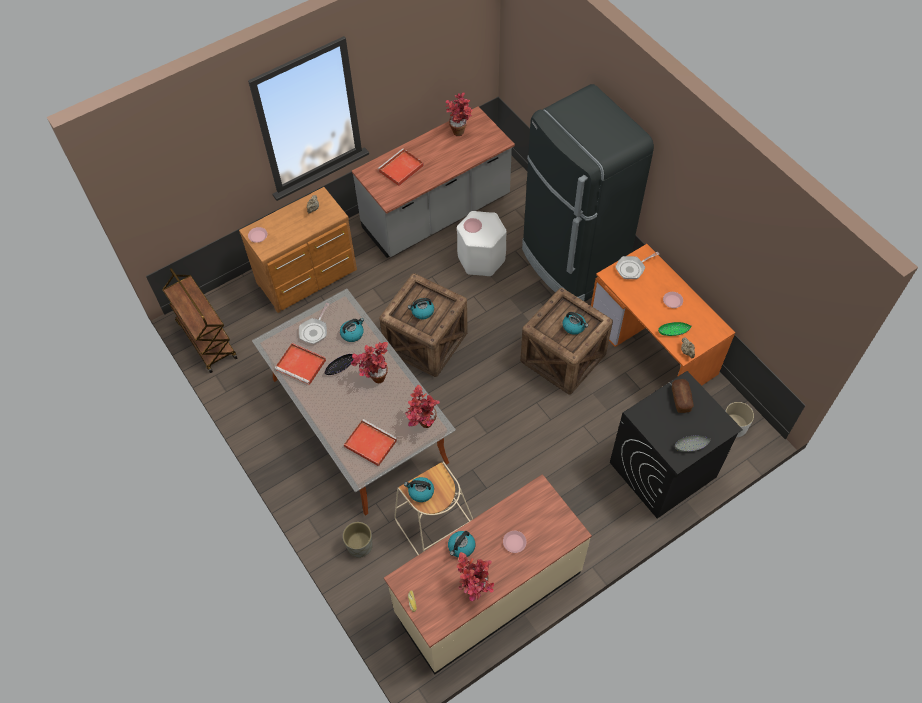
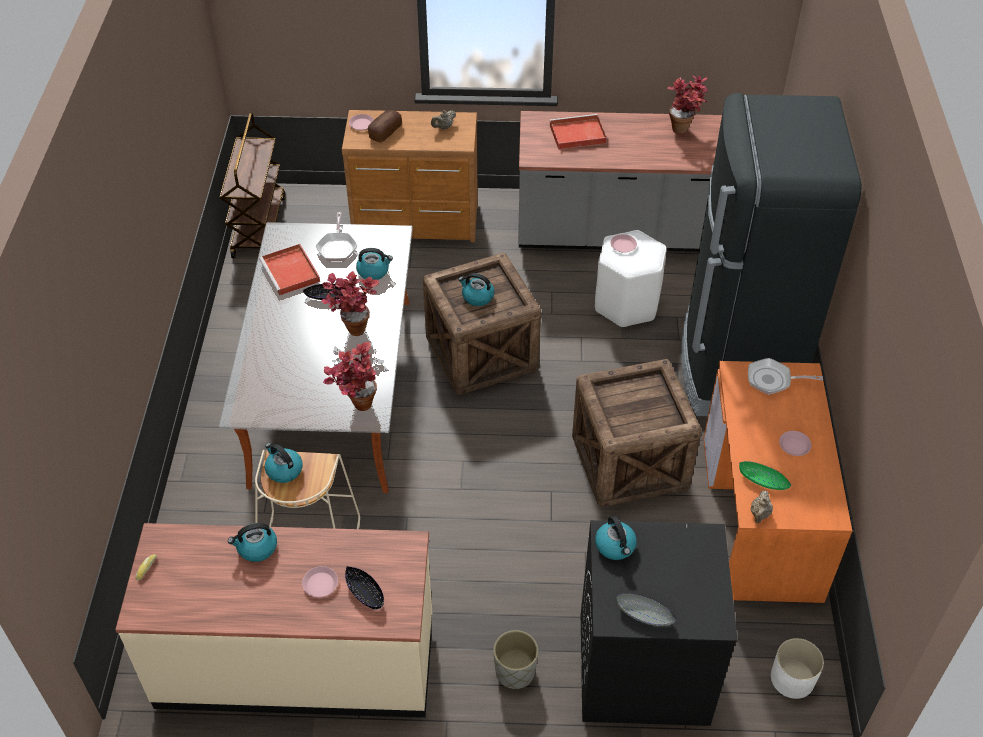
camera: 35 degrees right, 10 degrees down
frying pan [299,303,329,344] -> frying pan turned 60 degrees counterclockwise [316,212,357,262]
grey planter [343,522,373,558] -> grey planter moved to [493,630,538,689]
red tray [344,419,397,467] -> none
potted plant [457,552,494,601] -> none
kettle [563,312,588,335] -> kettle moved to [595,516,637,560]
bread [672,379,694,413] -> bread moved to [368,110,402,143]
none -> black bowl [345,566,384,609]

